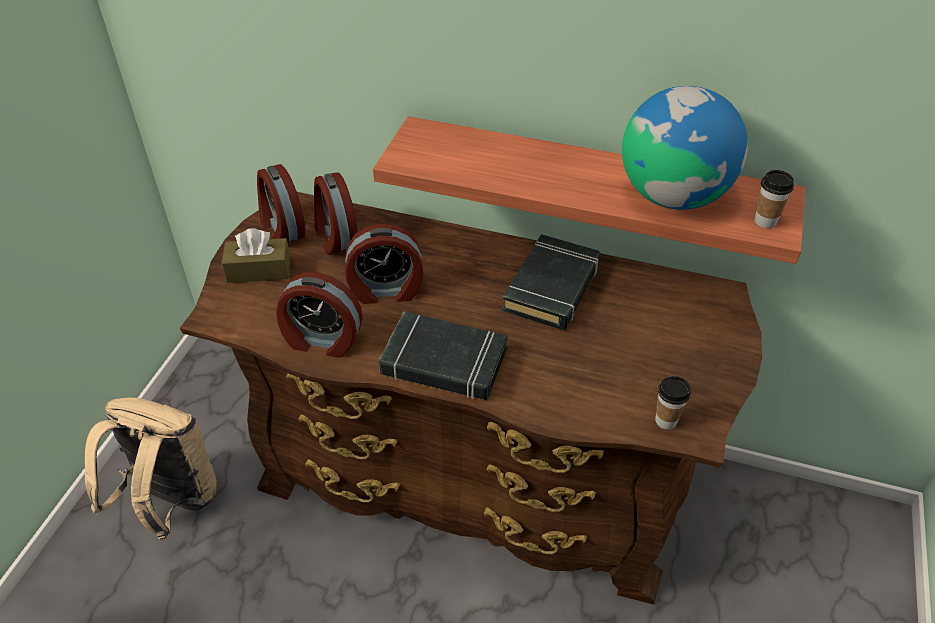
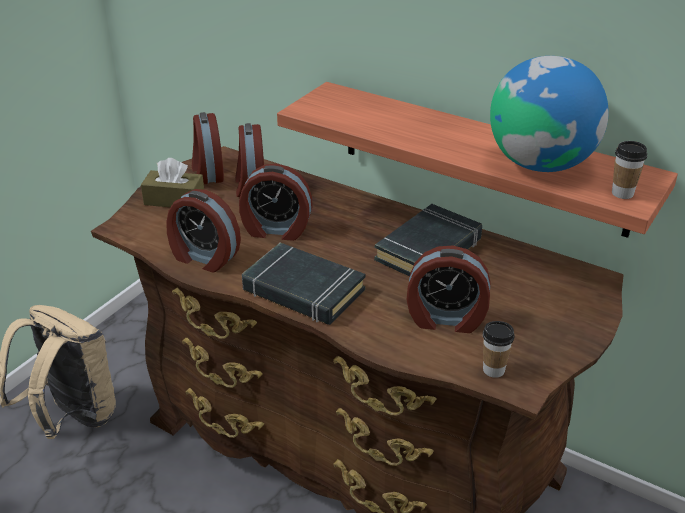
camera: 15 degrees right, 10 degrees down
none -> alarm clock [407,245,491,333]

